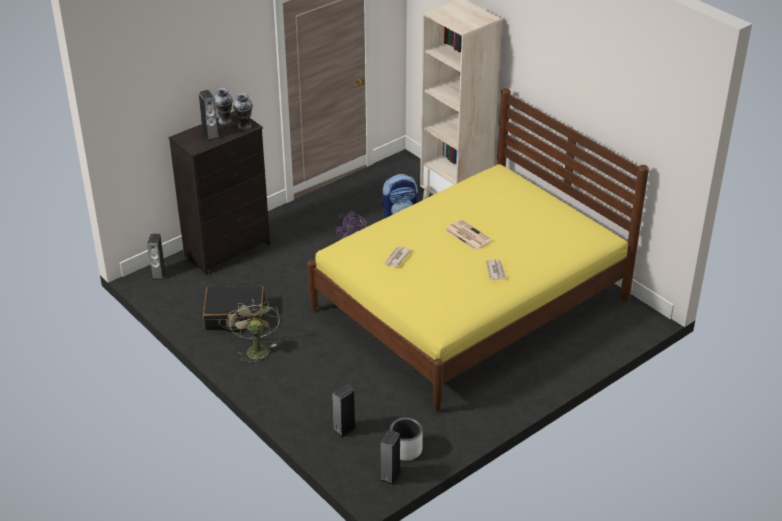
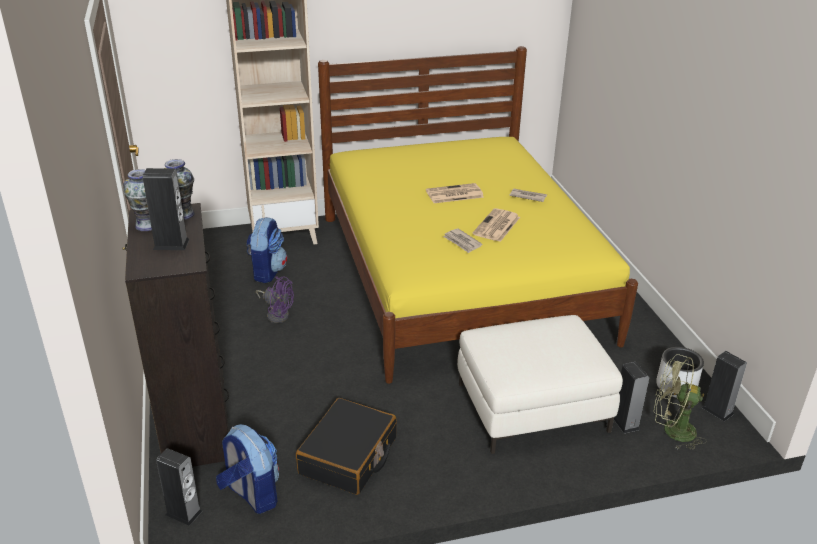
camera: 65 degrees left, 5 degrees down
green fan [229,299,280,365] -> green fan moved to [654,354,707,450]
none -> backpack [216,424,279,514]
none -> white ottoman [457,315,623,454]
none -> newspaper [472,208,520,242]

